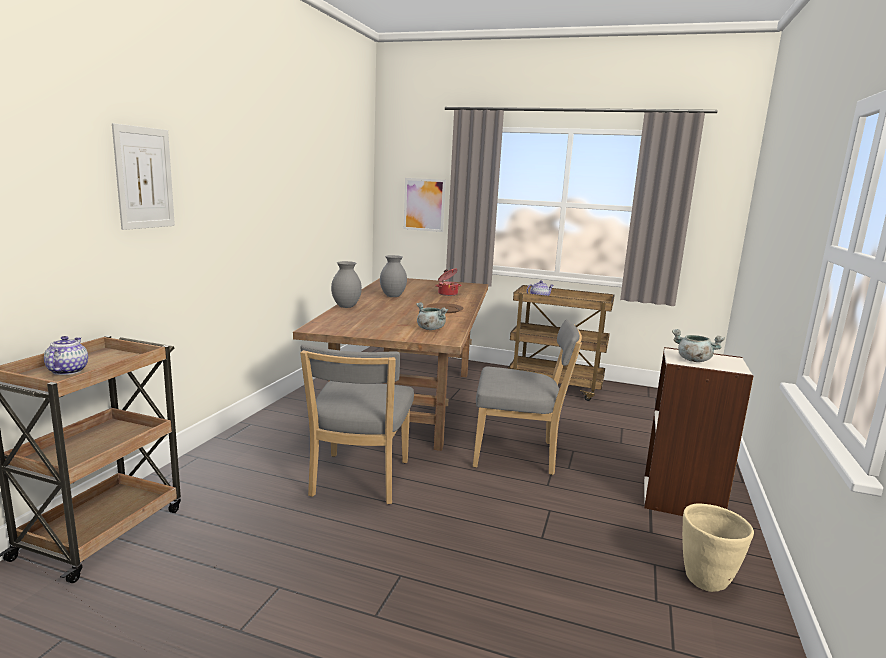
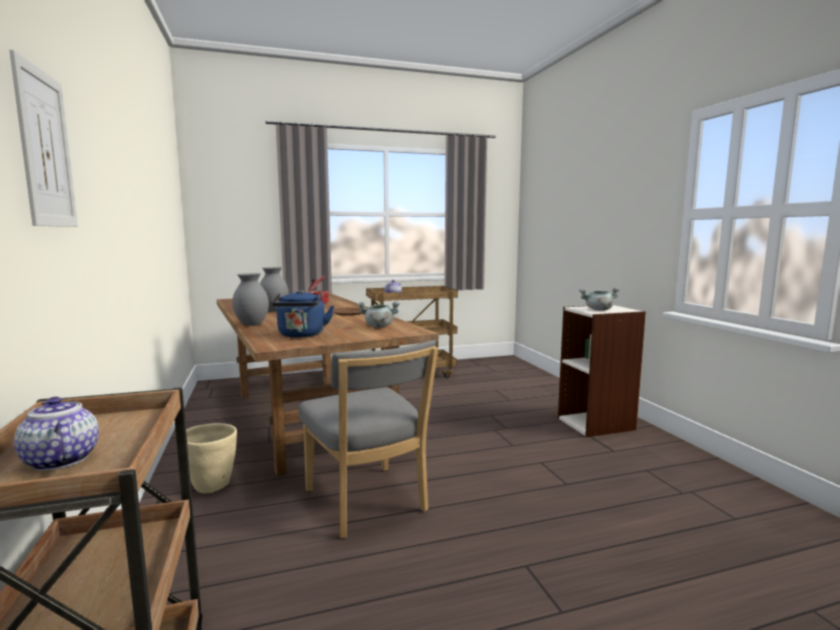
camera: 35 degrees left, 5 degrees down
picture [404,178,446,232] -> none
grey chair [473,319,582,475] -> none
beige planter [682,503,754,592] -> beige planter moved to [186,423,237,493]
none -> blue kettle [271,290,334,337]

